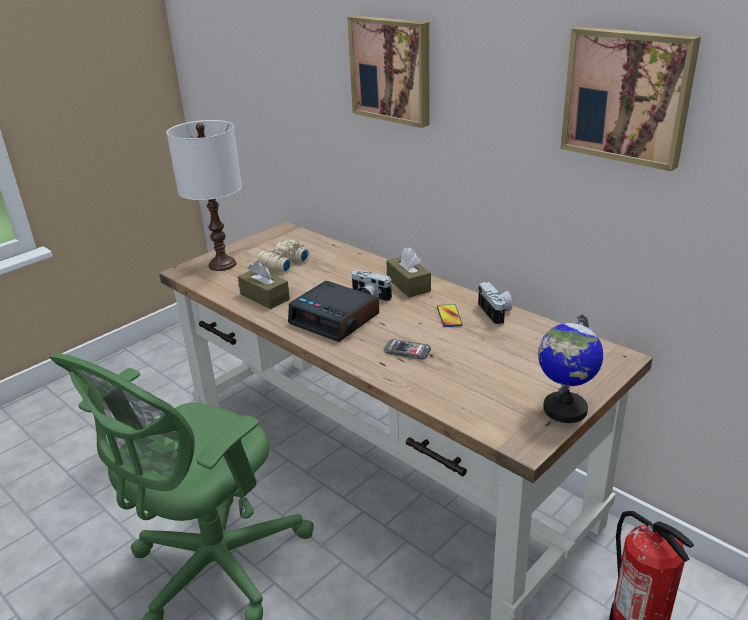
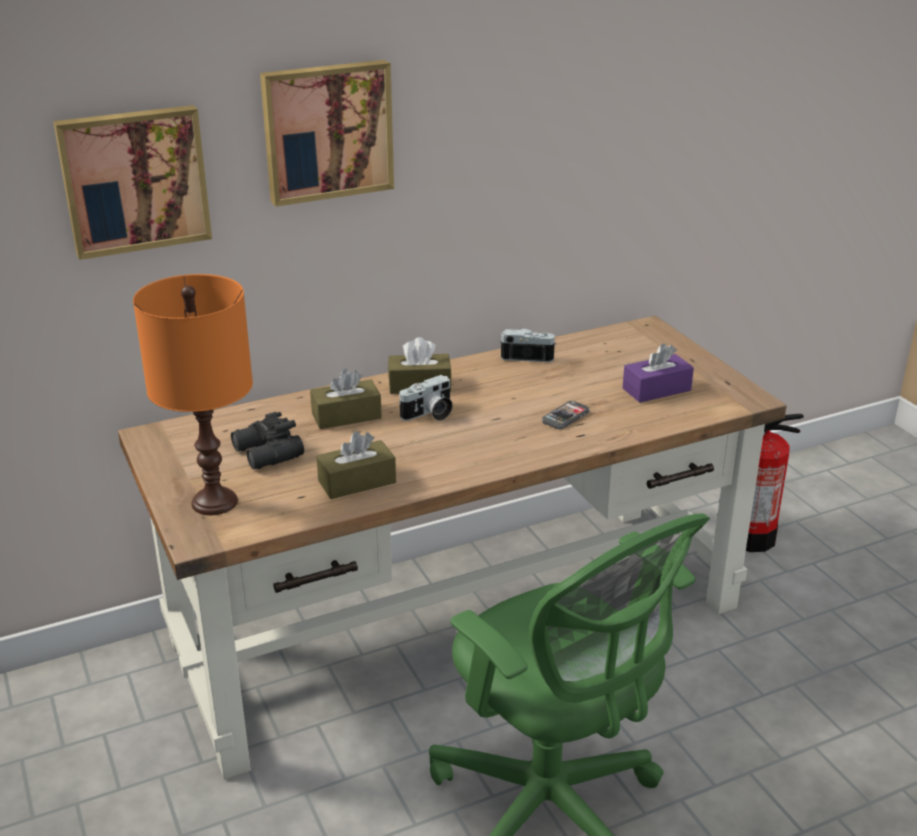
camera: 70 degrees left, 0 degrees up
white table lamp [167,120,242,271] -> orange table lamp [133,274,253,515]
beige binoculars [257,240,309,272] -> black binoculars [231,412,304,470]
alarm clock [288,281,379,342] -> none
phone [437,304,463,327] -> none
globe [538,314,603,423] -> none
picture [561,27,701,171] -> picture moved to [53,105,212,260]
none -> brown tissue box [310,369,382,429]
none -> purple tissue box [623,344,694,403]

